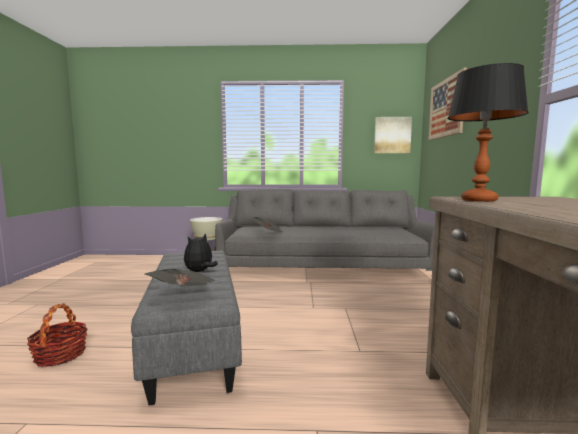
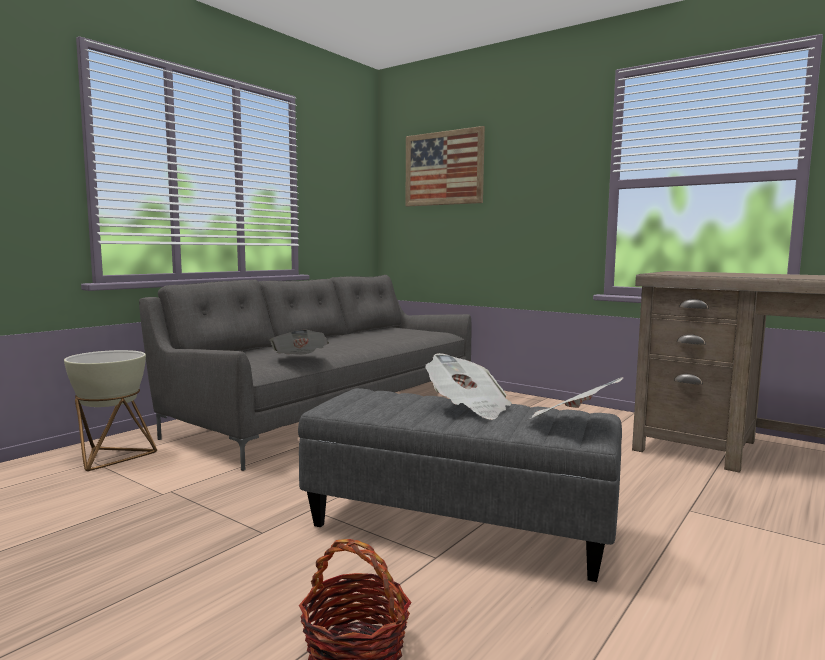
camera: 55 degrees left, 0 degrees up
plush toy [184,233,218,272] -> newspaper [425,353,512,420]
picture [374,117,412,153] -> none
table lamp [448,63,529,202] -> none

